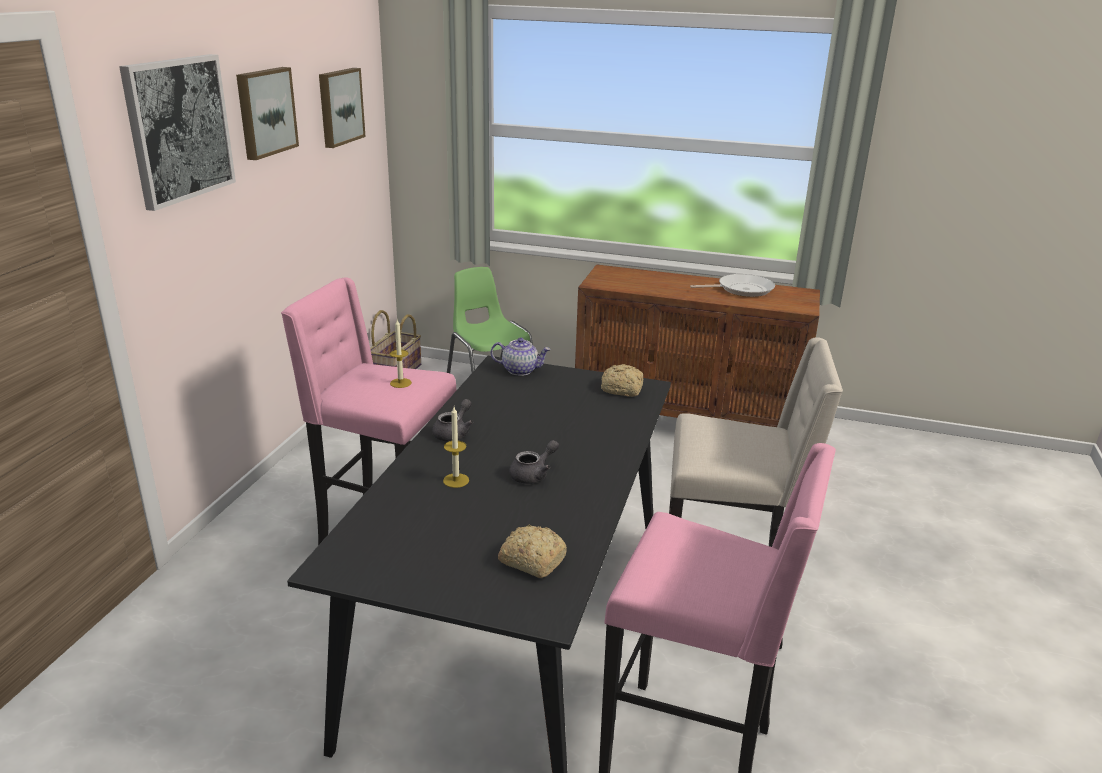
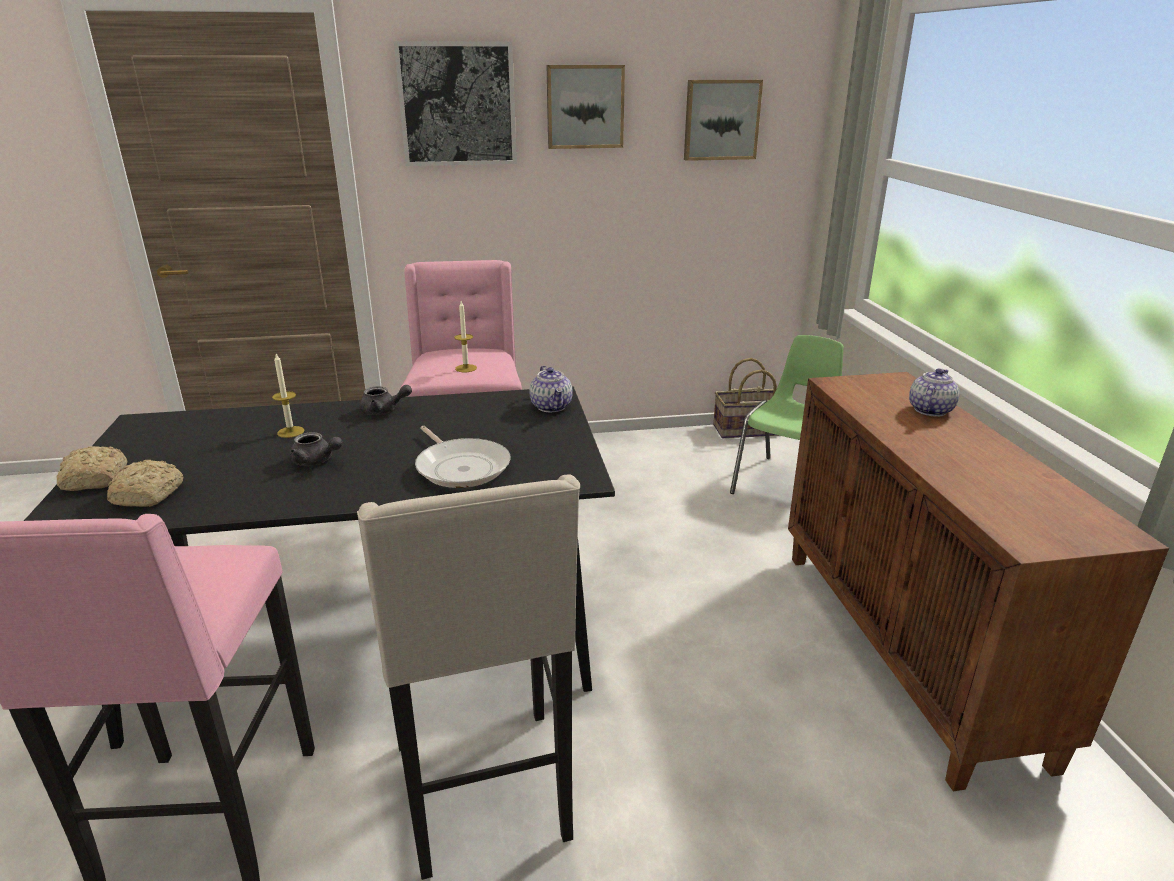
camera: 65 degrees right, 0 degrees up
bread [601,364,643,397] -> bread moved to [57,446,127,491]
frying pan [690,274,775,297] -> frying pan moved to [415,426,510,488]
none -> teapot [909,369,959,417]

